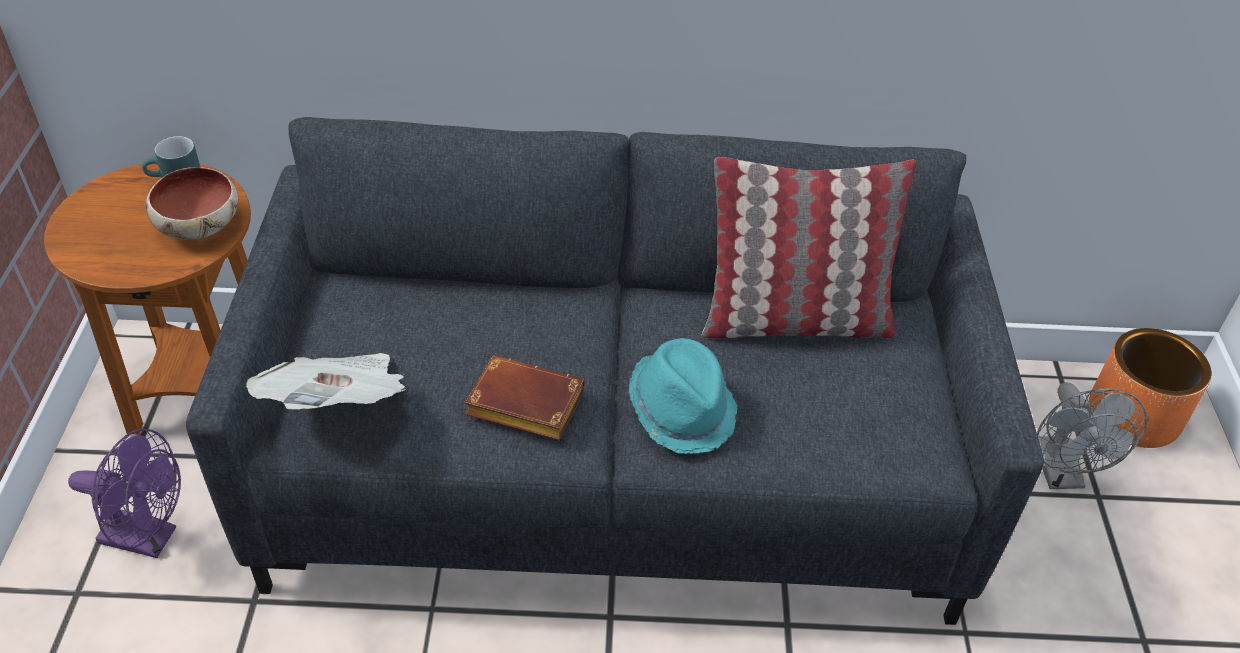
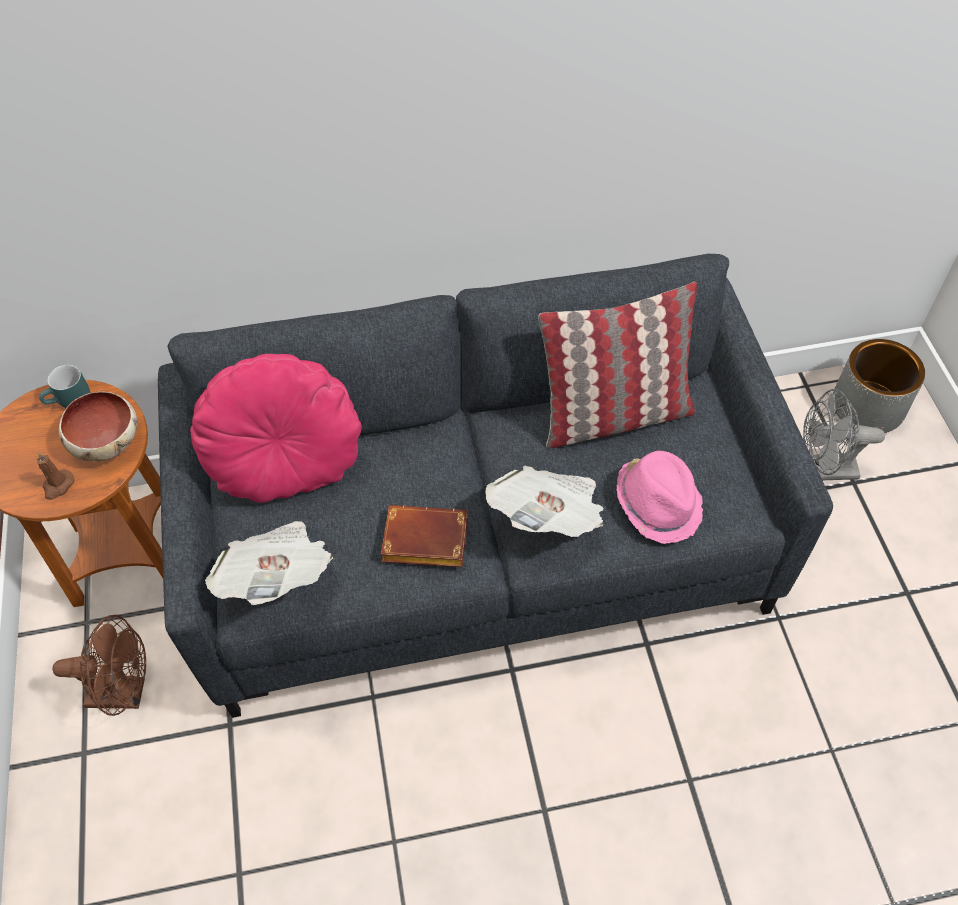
camera: 10 degrees left, 10 degrees up
purple fan [68,429,181,558] -> brown fan [52,615,146,716]
turquoise hat [629,338,738,454] -> newspaper [485,466,604,537]
grey fan [1037,382,1147,489] -> grey fan turned 105 degrees clockwise [803,389,885,480]
orange planter [1089,328,1212,448] -> grey planter [833,339,925,433]
none -> brown candle [37,453,75,500]
none -> pink pillow [190,354,362,503]
none -> pink hat [616,451,703,544]

